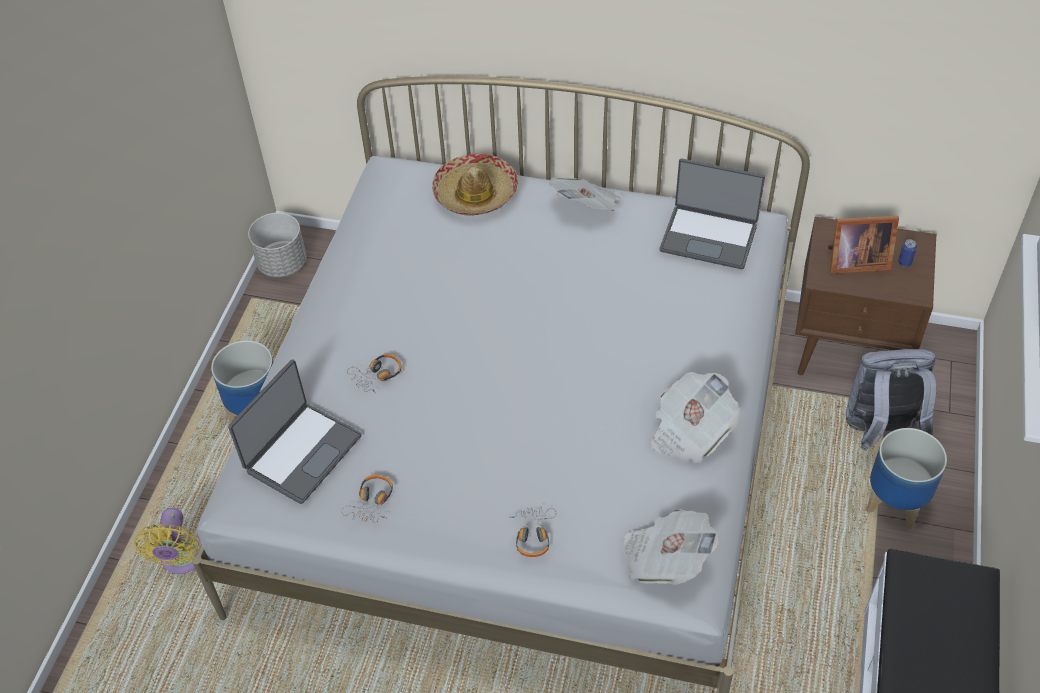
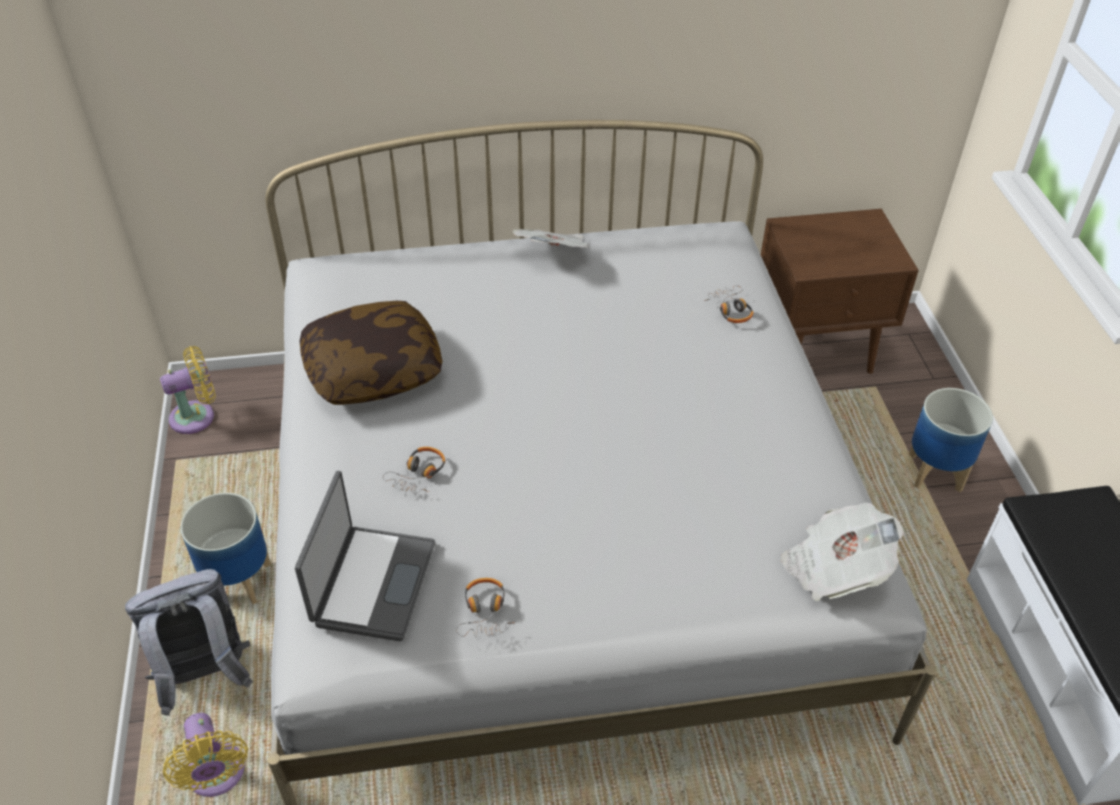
camera: 25 degrees left, 5 degrees down
grey planter [248,213,306,277] -> yellow fan [160,346,216,434]
hat [432,154,518,216] -> none
headphones [511,507,556,557] -> headphones moved to [704,285,753,323]
newspaper [651,372,740,464] -> none
laptop [660,159,765,269] -> none
picture frame [828,216,899,274] -> none
grey backpack [846,349,937,451] -> grey backpack moved to [125,569,253,716]
can [898,239,917,267] -> none
none -> pillow [300,301,442,405]

